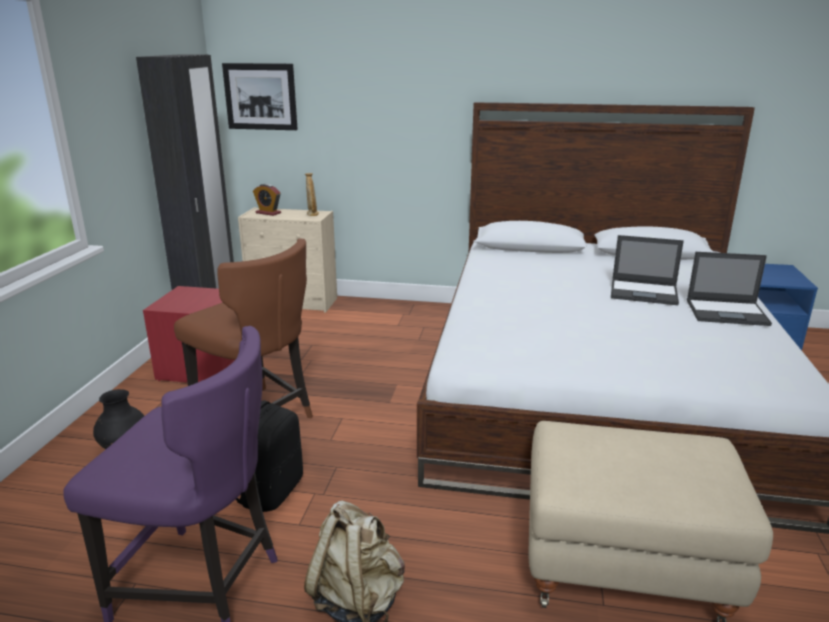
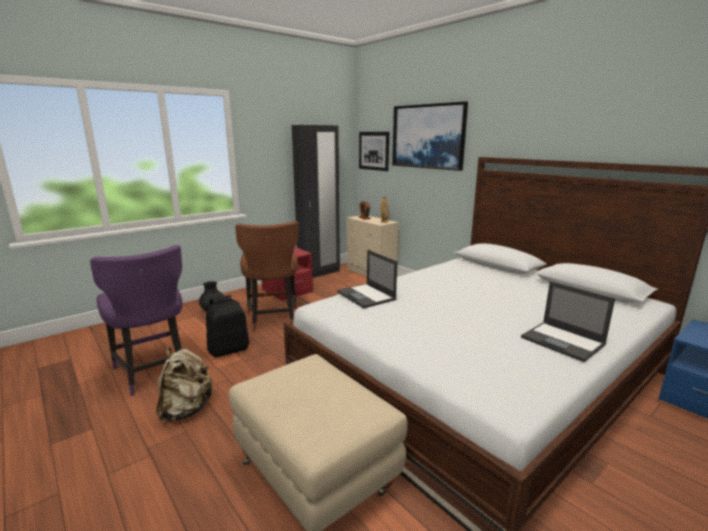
camera: 40 degrees right, 5 degrees down
laptop [611,235,684,305] -> laptop moved to [337,250,397,309]
none -> picture [392,101,468,171]

